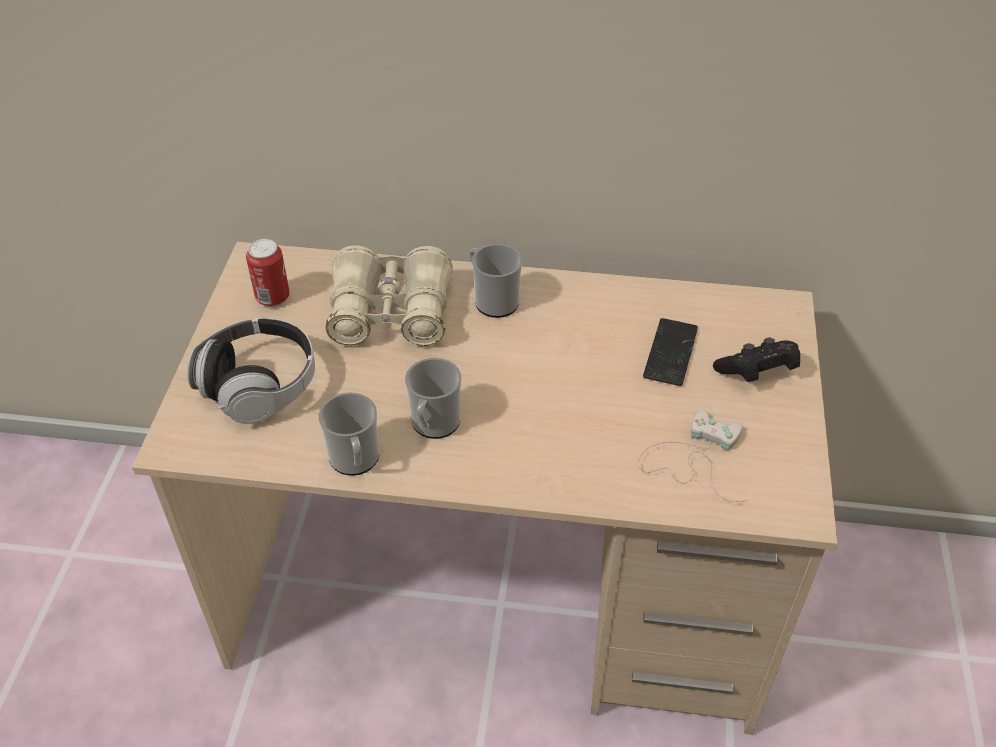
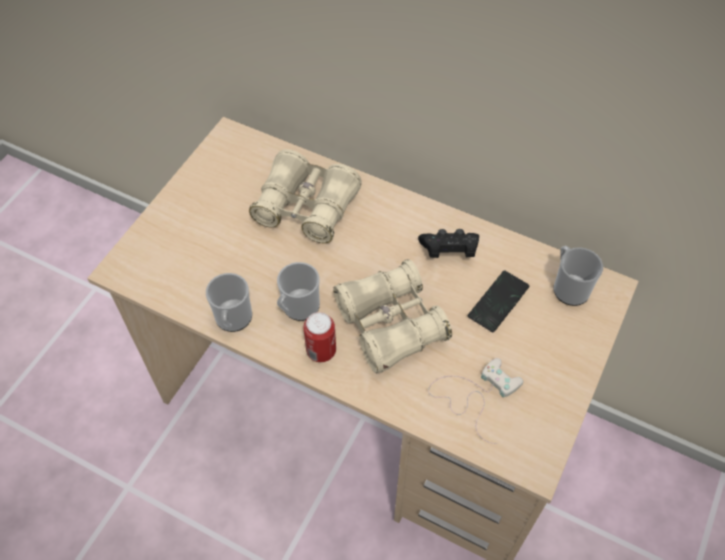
camera: 20 degrees right, 10 degrees up
headphones [187,318,315,424] -> none
can [246,239,290,307] -> can moved to [303,312,336,362]
mug [469,244,522,318] -> mug moved to [553,246,603,306]
black game controller [713,338,800,382] -> black game controller moved to [418,229,479,258]
none -> beige binoculars [333,259,452,374]

